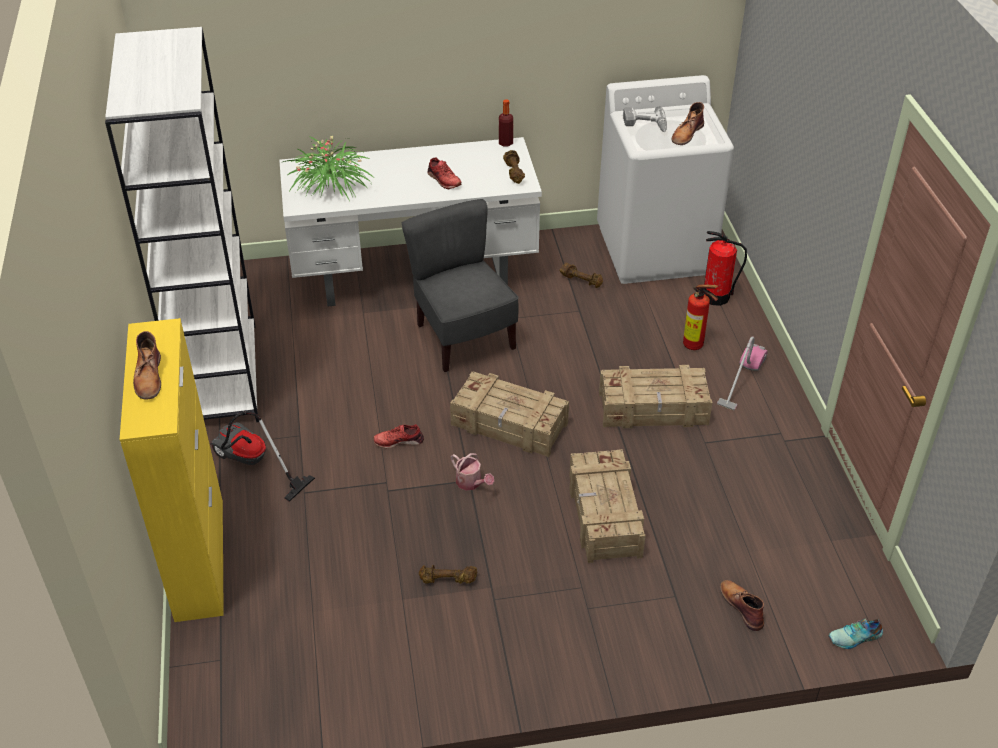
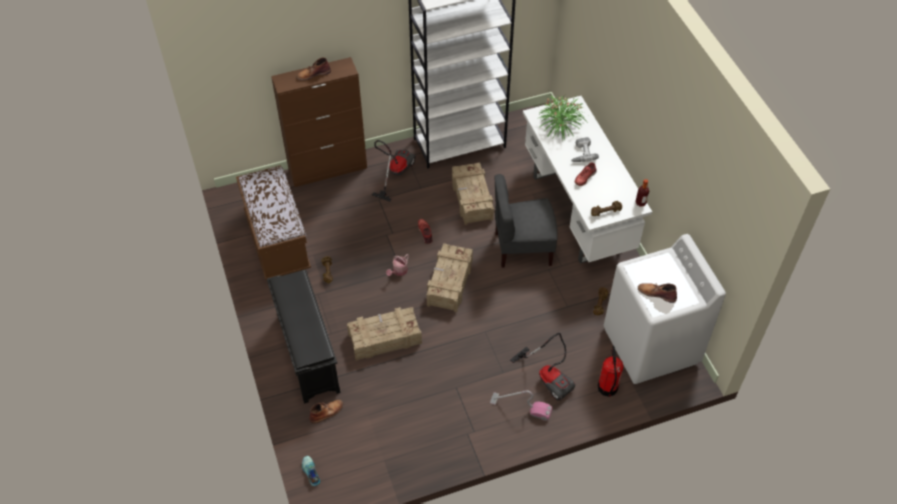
camera: 80 degrees right, 10 degrees up
yellow cabinet [120,318,224,622] -> brown cabinet [271,57,367,187]
grey chair [402,199,519,372] -> grey chair turned 150 degrees counterclockwise [494,174,558,268]
crate [599,365,712,428] -> crate moved to [452,162,494,225]
power drill [623,106,667,132] -> power drill moved to [571,137,599,162]
fire extinguisher [683,284,718,350] -> vacuum cleaner [510,333,575,401]
none -> brown bench [236,165,311,280]
none -> black shoe rack [267,270,340,404]

